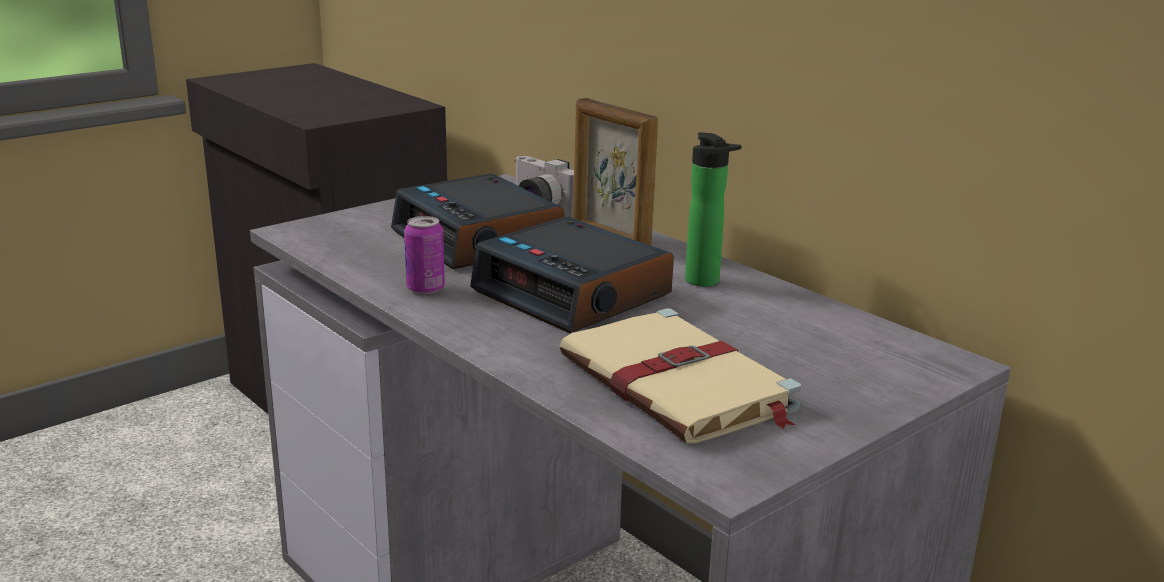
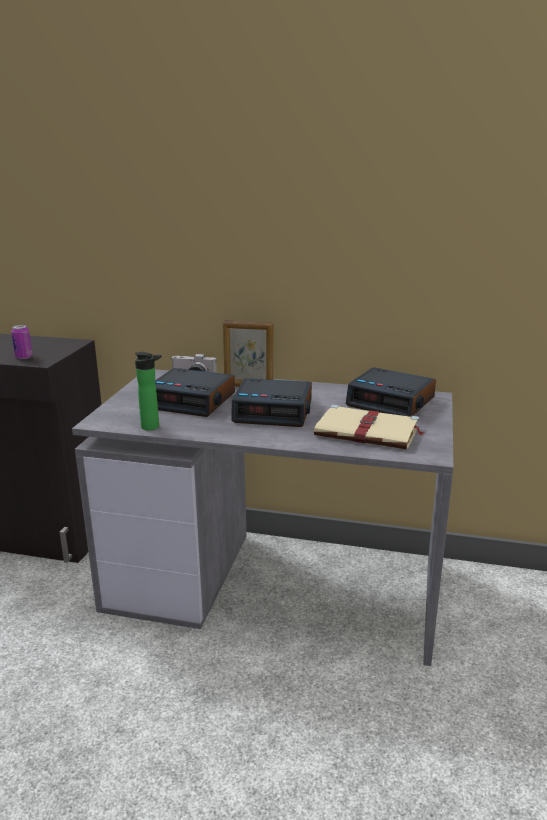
camera: 35 degrees left, 0 degrees up
can [404,216,445,294] -> can moved to [11,325,33,359]
bottle [685,132,742,287] -> bottle moved to [135,352,162,430]
none -> alarm clock [346,367,436,417]

